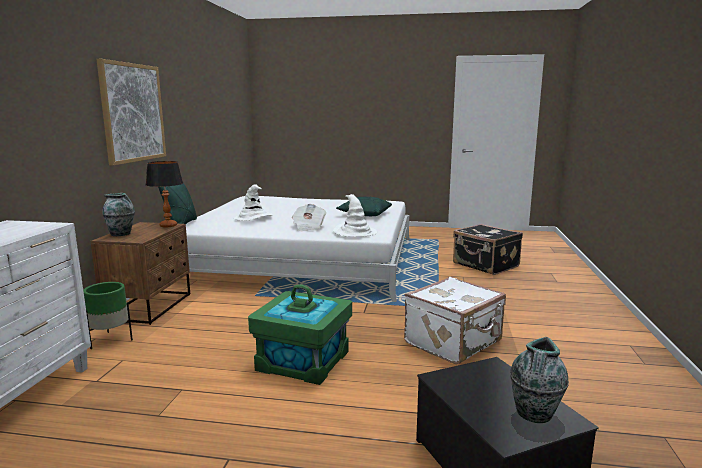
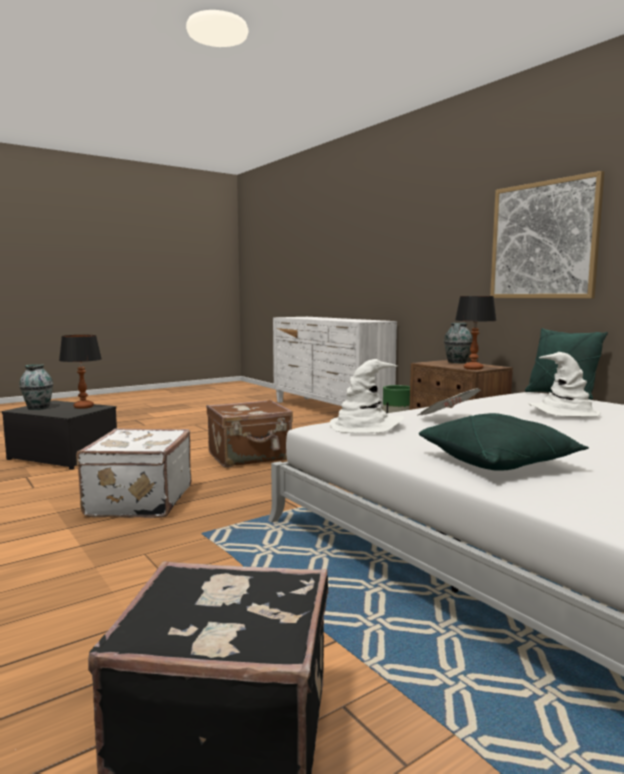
camera: 135 degrees right, 5 degrees down
green storage box [248,284,352,385] -> brown suitcase [206,400,293,468]
none -> table lamp [59,335,102,409]

